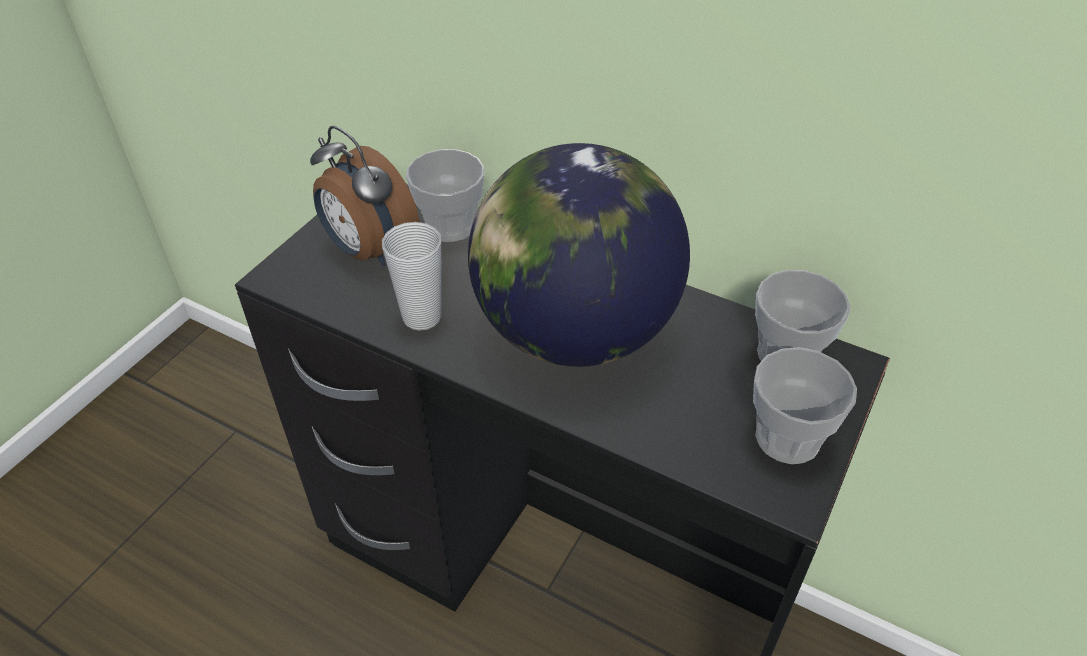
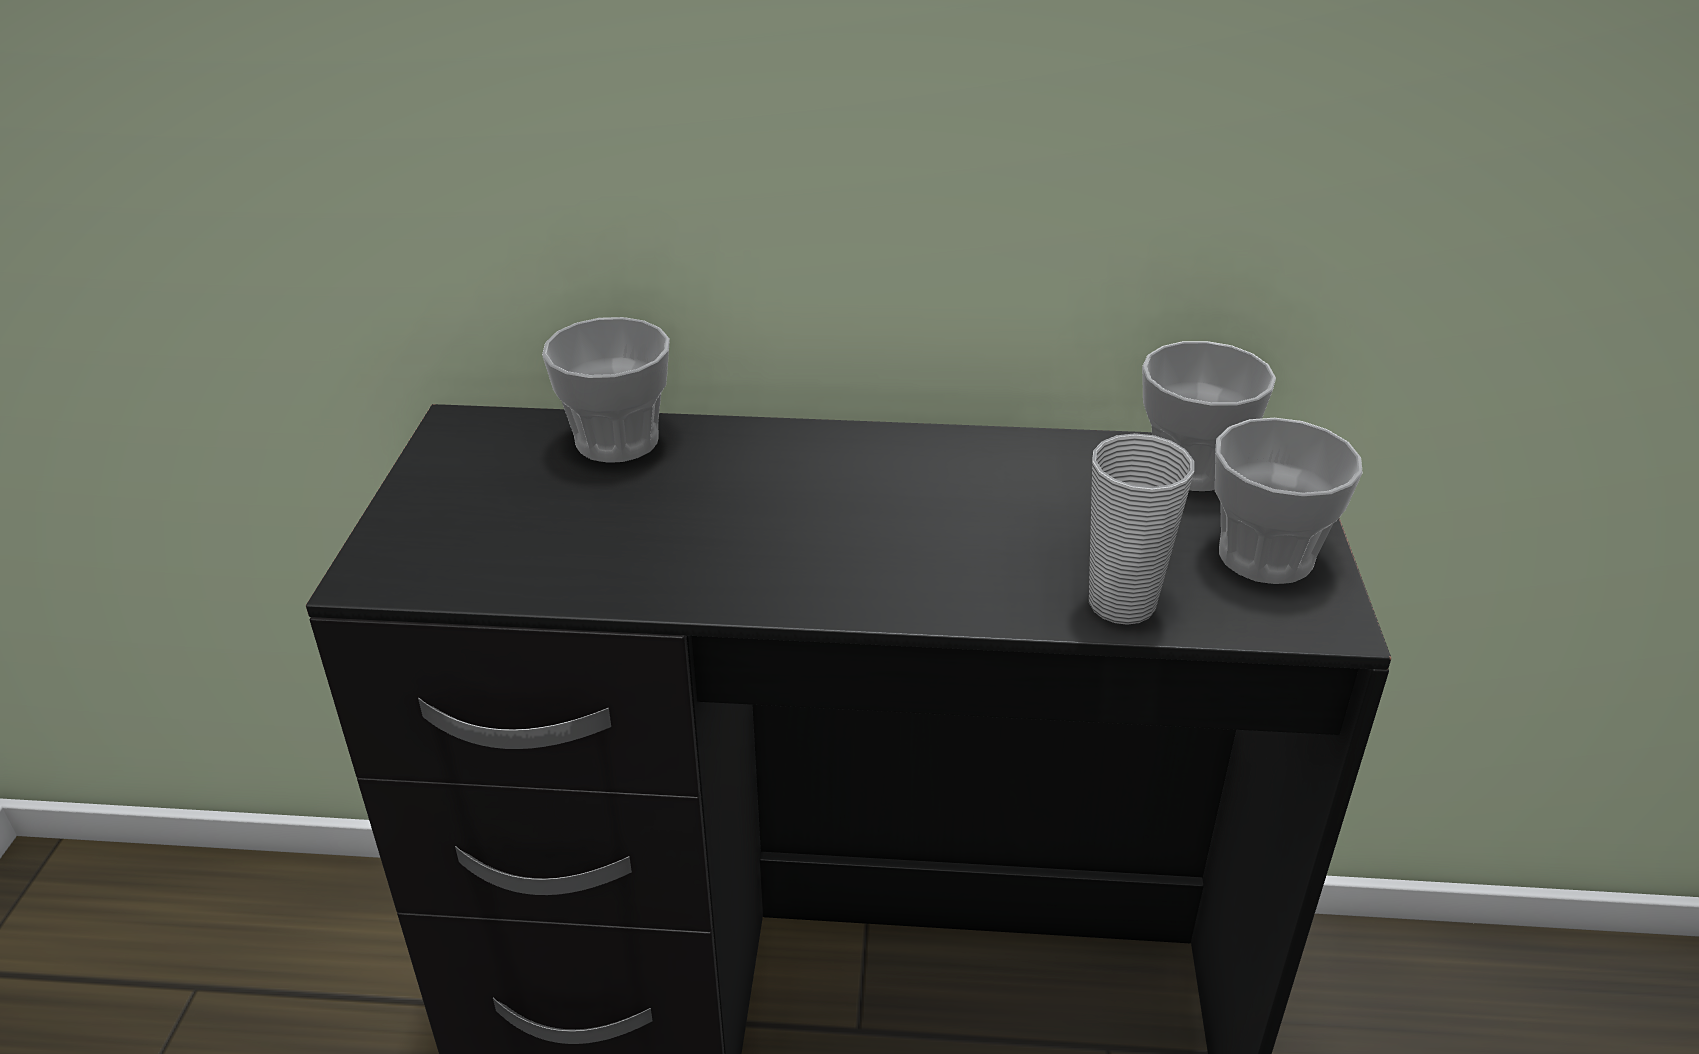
camera: 25 degrees left, 10 degrees down
alarm clock [310,126,419,267] -> none
cup [382,222,441,331] -> cup moved to [1089,433,1194,625]
globe [468,143,690,367] -> none

